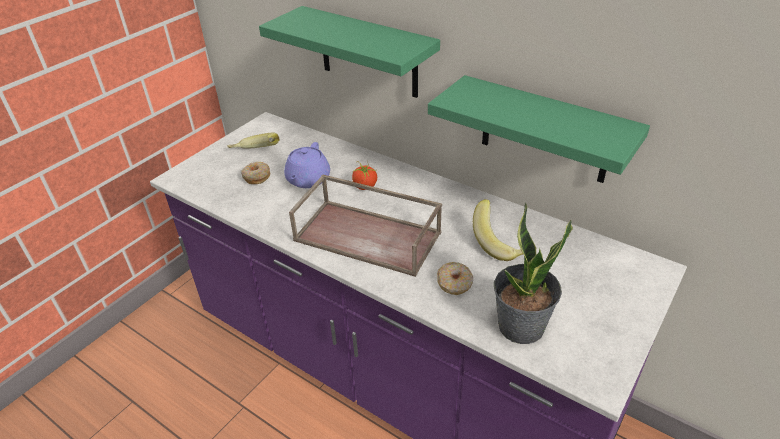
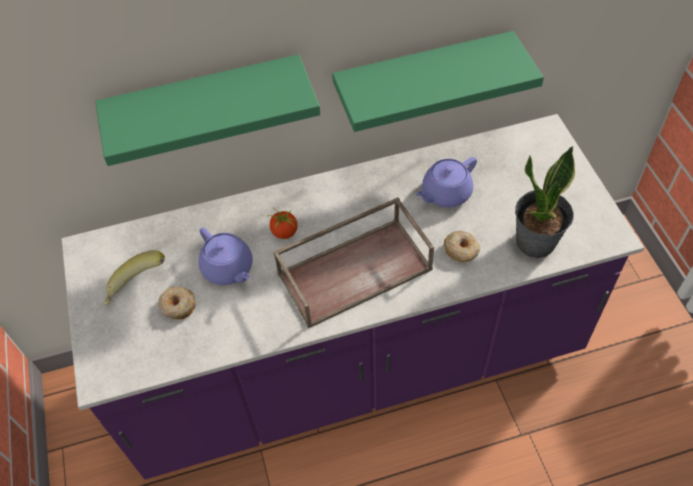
camera: 50 degrees left, 15 degrees up
banana [473,199,523,261] -> purple teapot [416,157,477,207]

